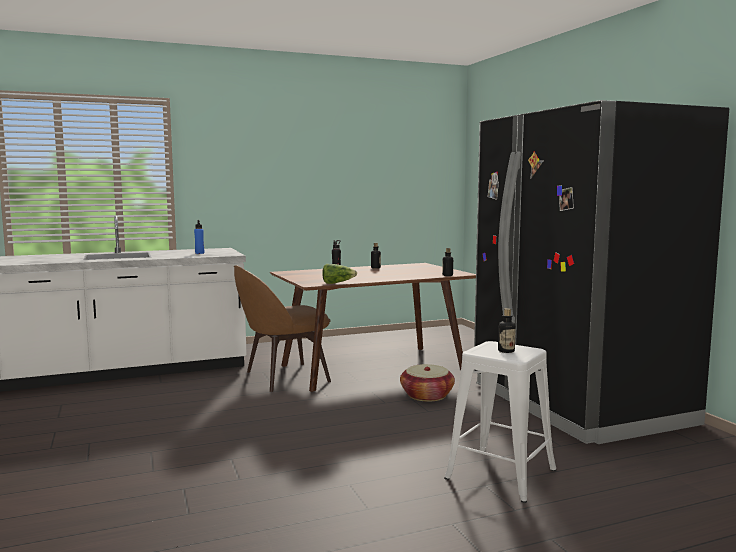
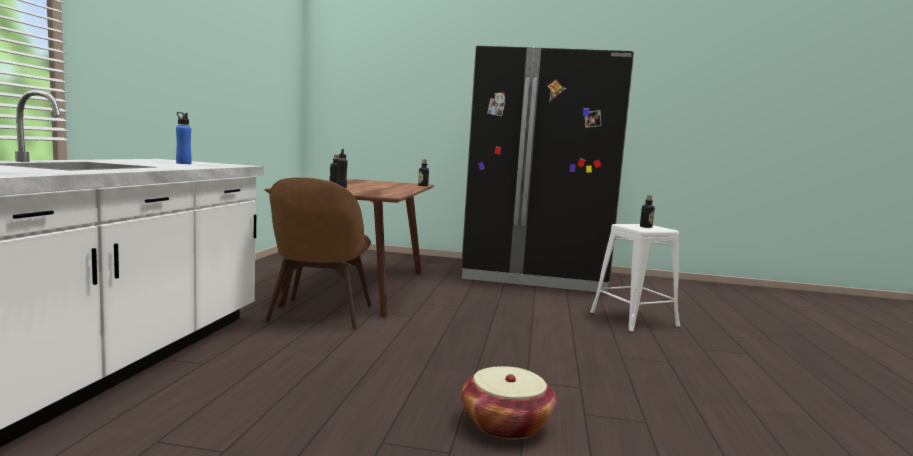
camera: 60 degrees left, 0 degrees up
lettuce [322,264,357,284] -> none
basket [400,364,455,402] -> basket moved to [461,366,557,439]

